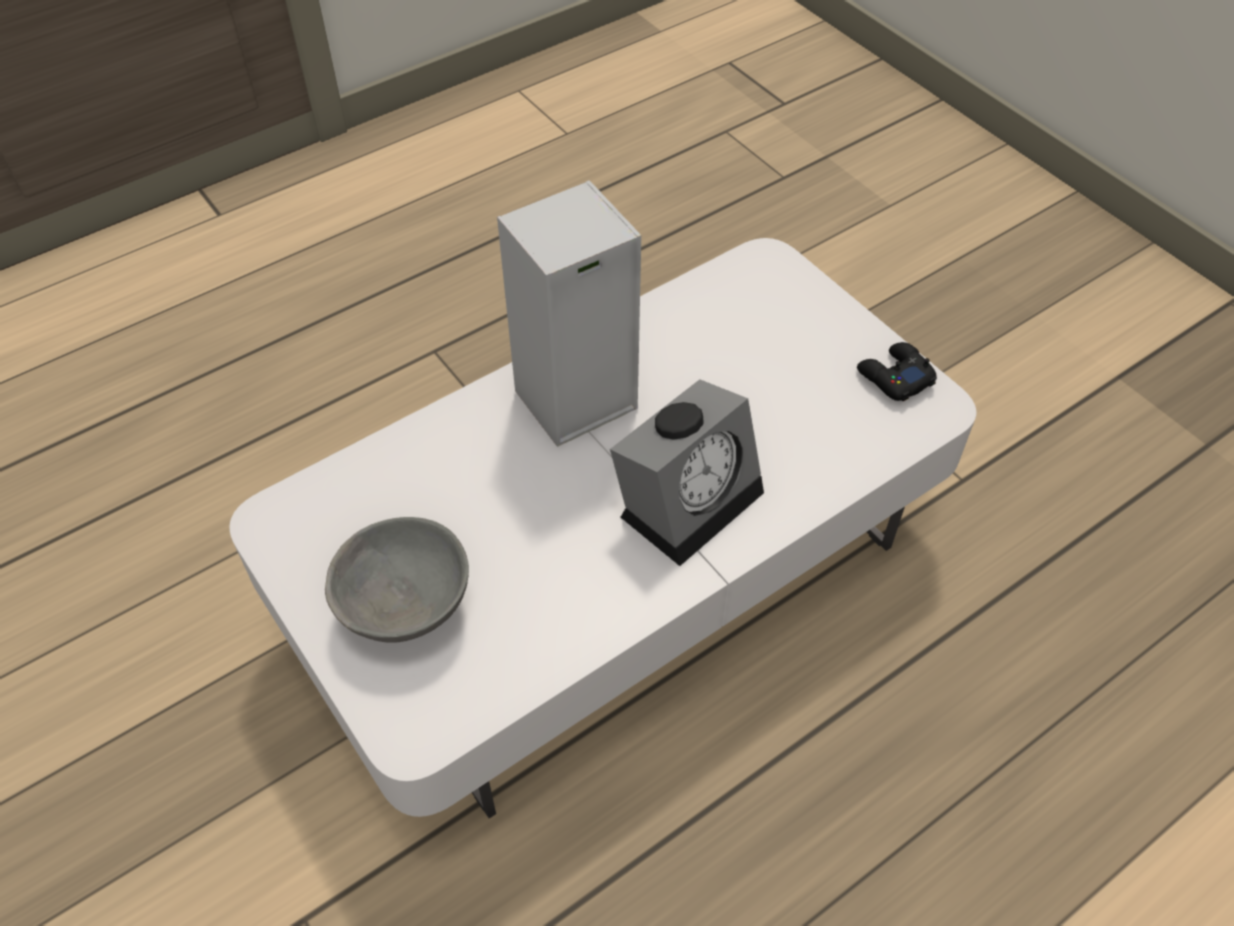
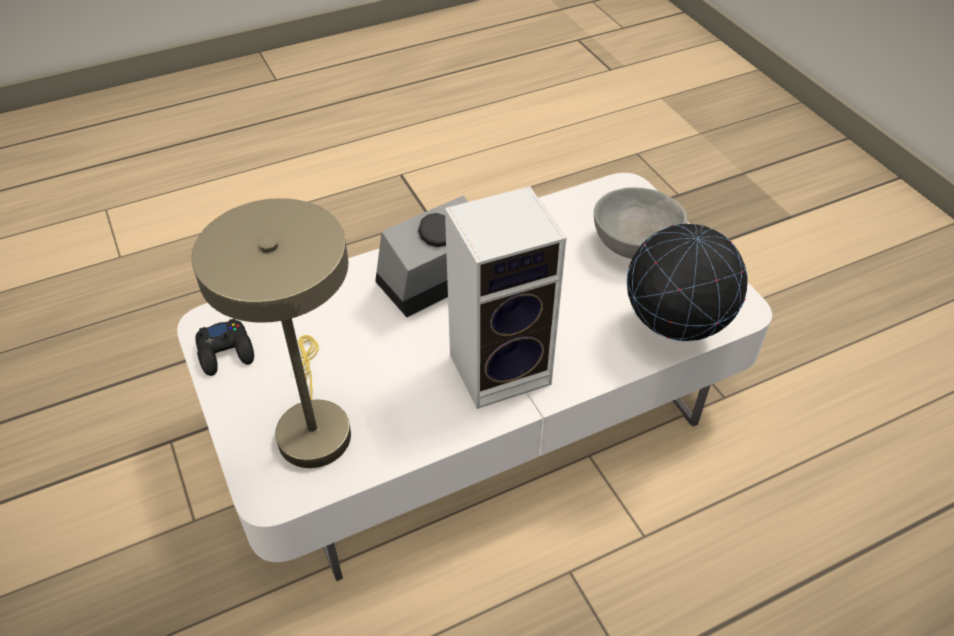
camera: 170 degrees left, 5 degrees down
none -> beige table lamp [192,198,351,468]
none -> globe [627,224,748,341]

